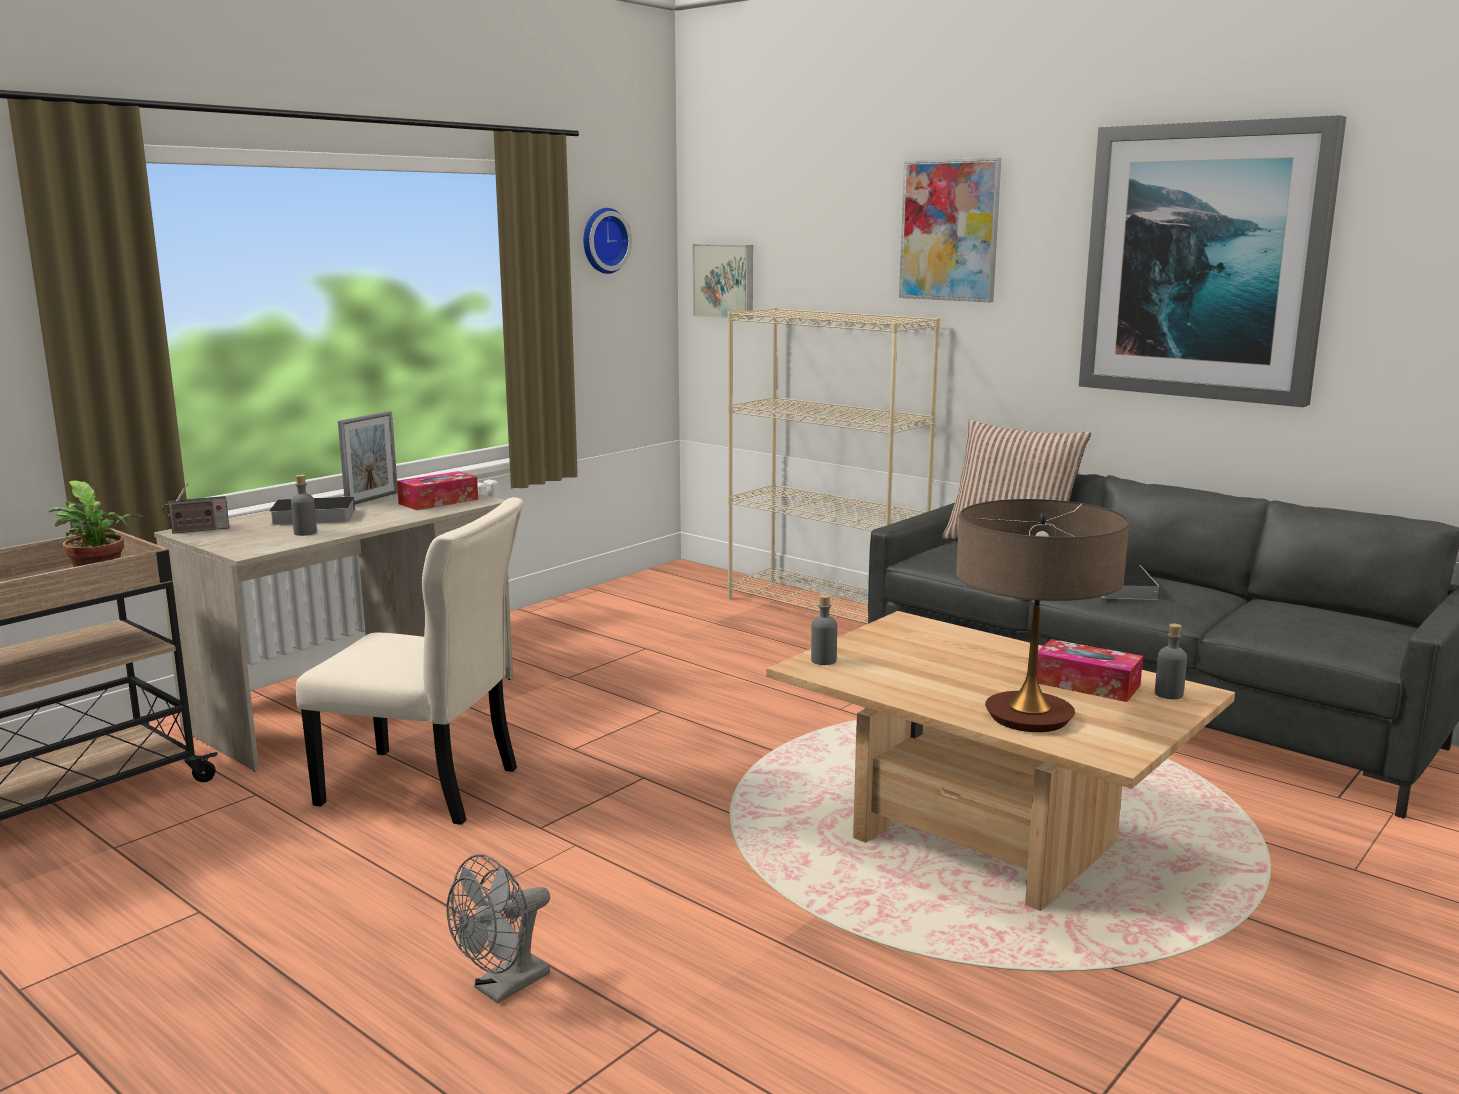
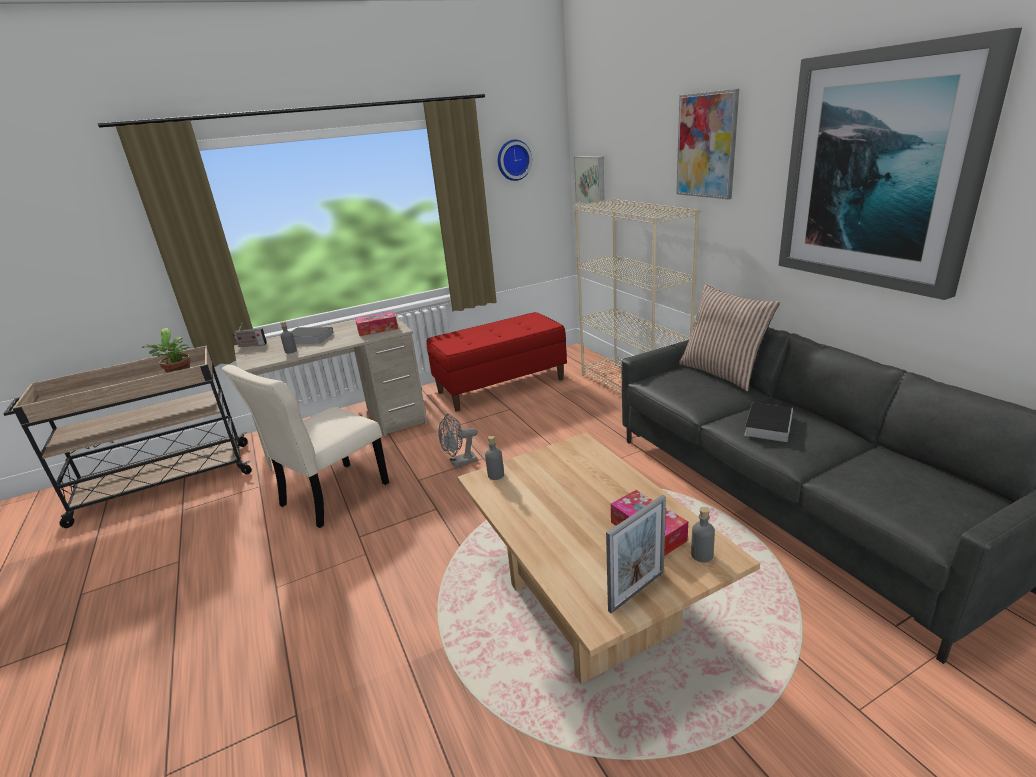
camera: 25 degrees right, 10 degrees up
beige chair [296,497,523,825] -> beige chair turned 90 degrees clockwise [222,365,389,528]
picture frame [338,411,398,505] -> picture frame moved to [606,495,666,614]
grey fan [447,854,550,1003] -> grey fan moved to [438,414,478,468]
table lamp [956,499,1129,732] -> none
none -> red bench [426,312,567,412]

